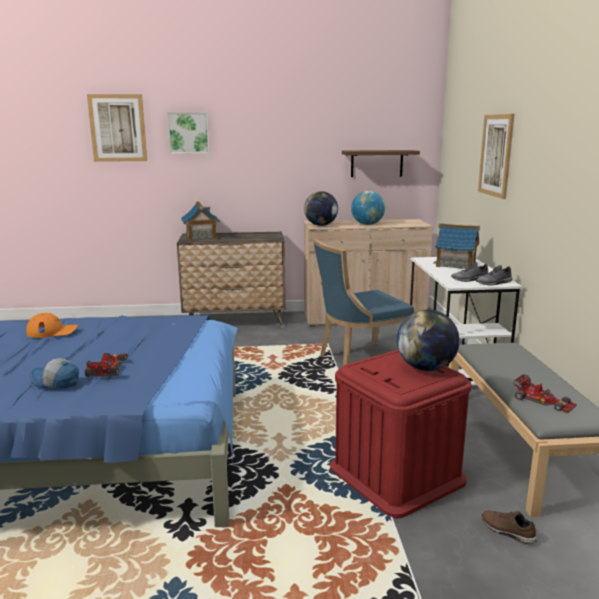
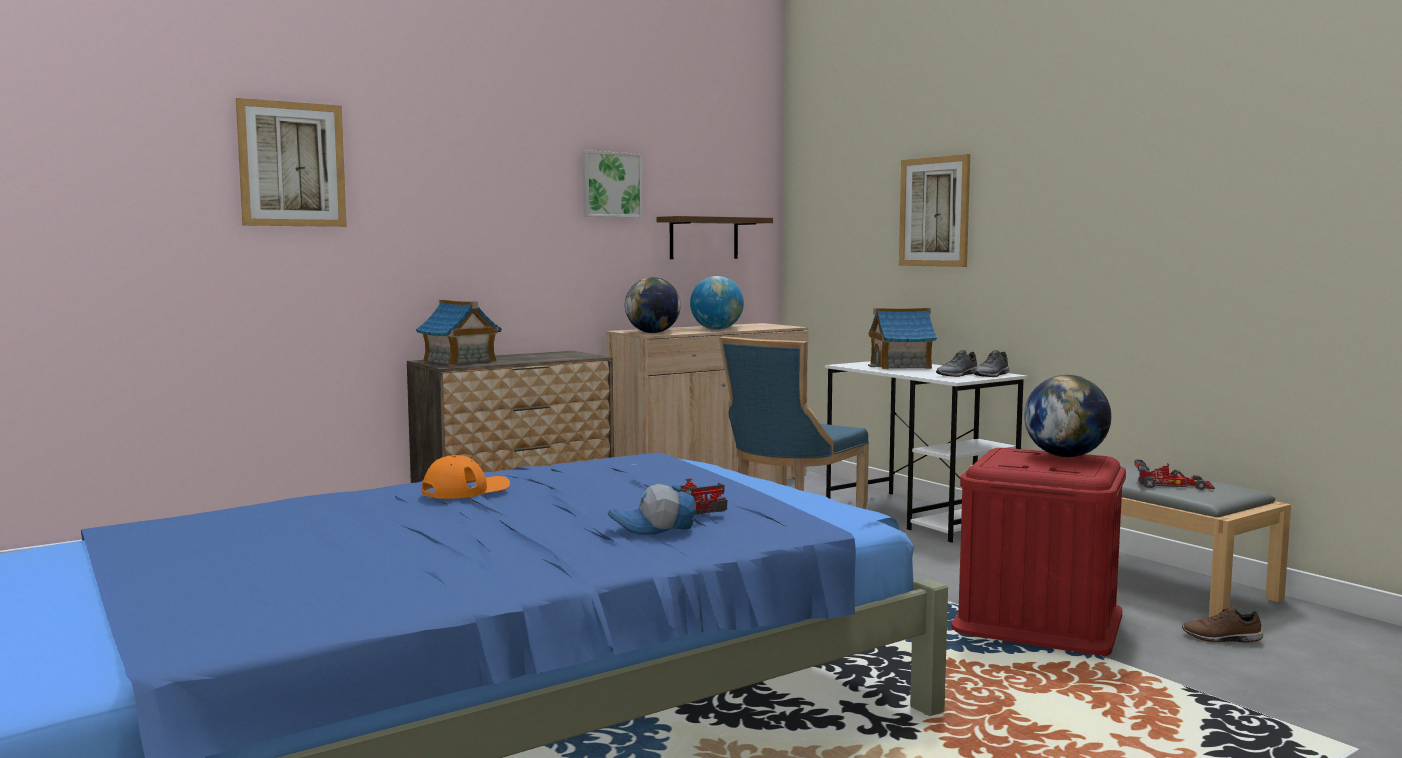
camera: 30 degrees left, 10 degrees down
picture [167,112,210,154] -> picture moved to [583,151,643,218]

